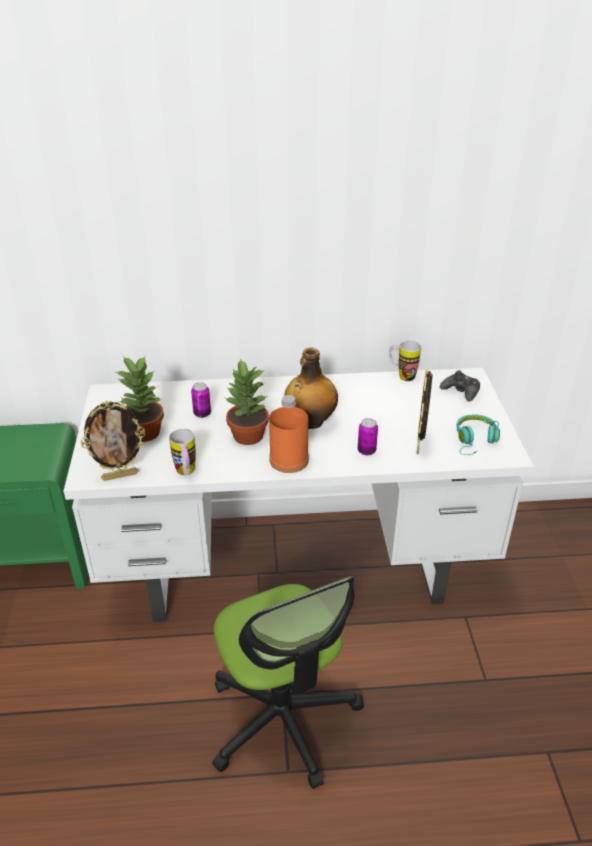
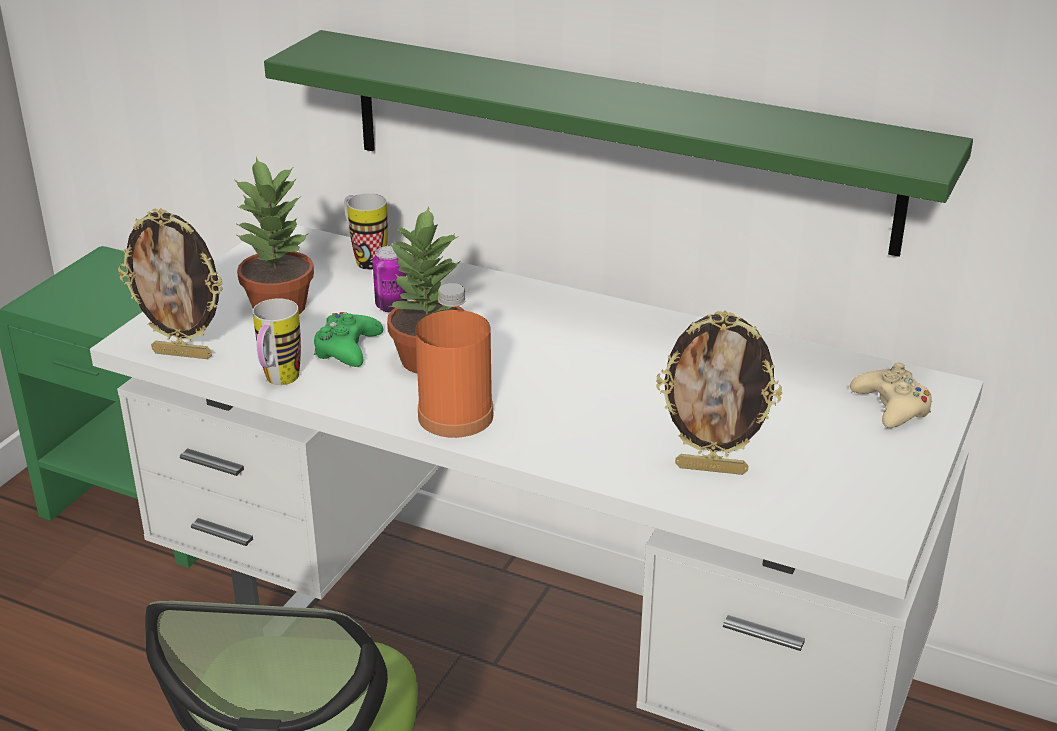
camera: 30 degrees right, 5 degrees down
bottle [284,347,338,429] -> none
can [358,418,378,455] -> none
mug [389,341,421,381] -> mug moved to [344,193,388,270]
picture frame [417,369,433,454] -> picture frame turned 120 degrees counterclockwise [656,310,782,475]
black game controller [440,370,480,402] -> beige game controller [850,363,932,428]
turquoise headphones [456,415,500,455] -> none
none -> green shelf [264,30,973,257]
none -> green game controller [314,312,383,367]

